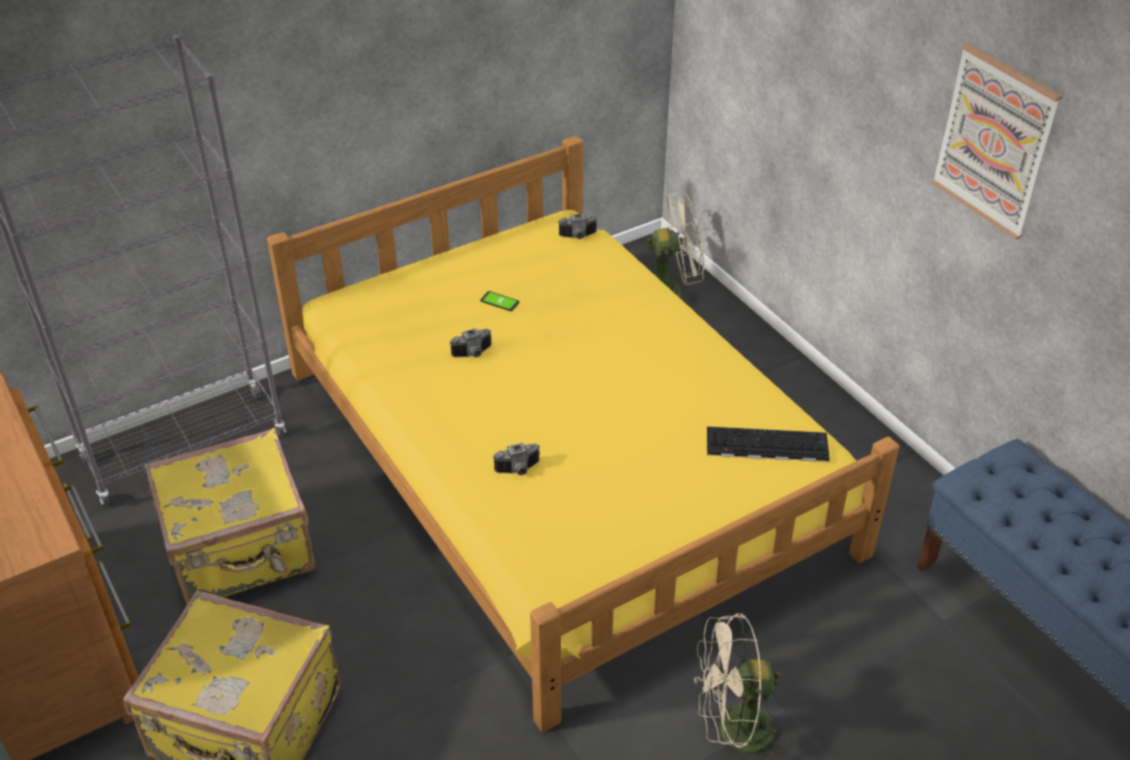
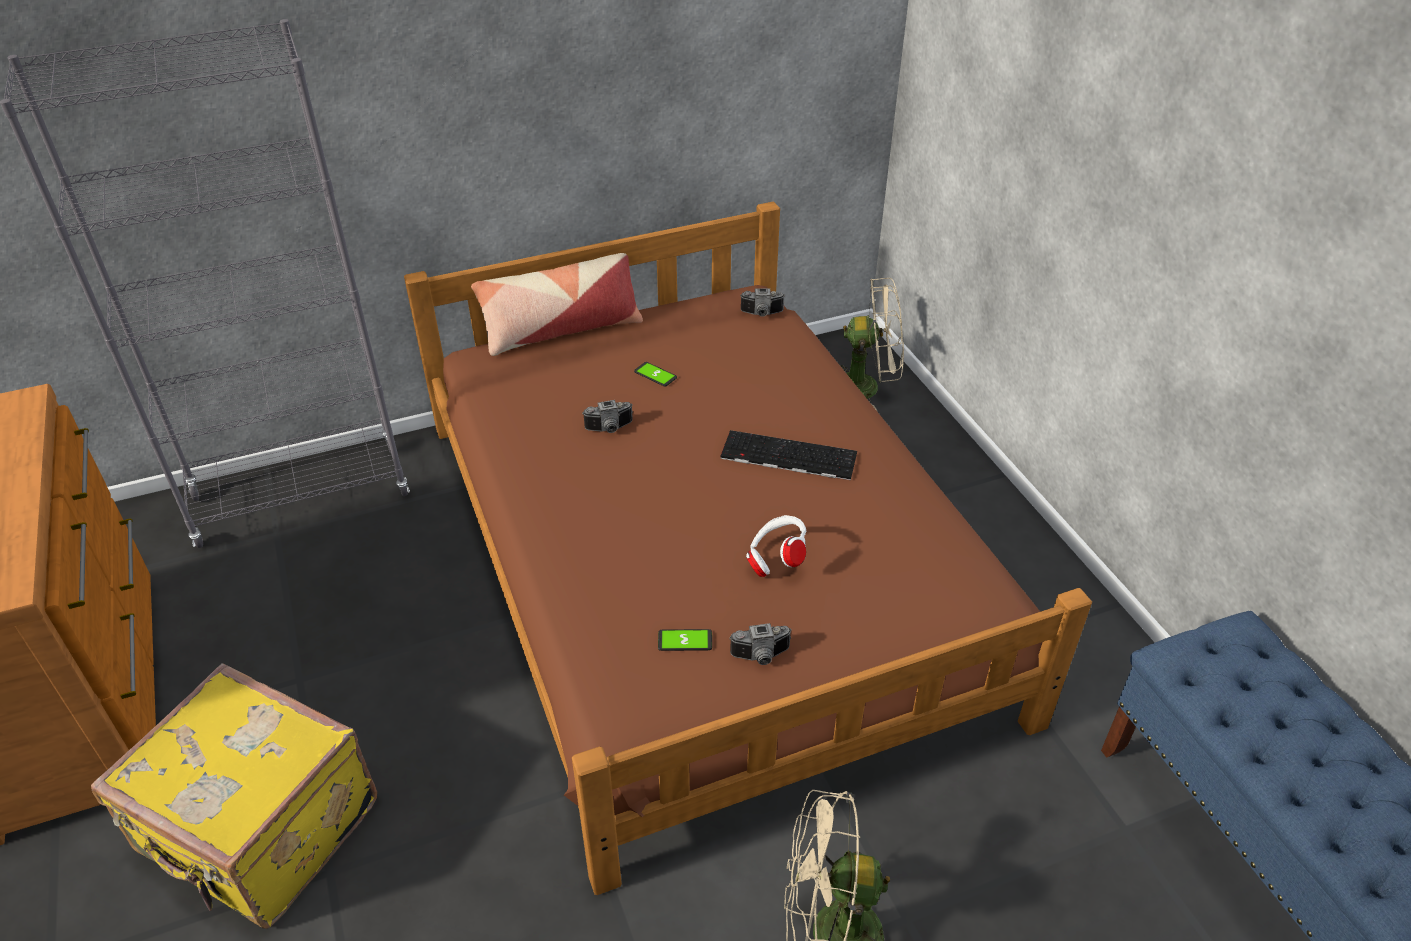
camera: 10 degrees right, 0 degrees up
yellow suitcase [144,428,316,606] -> none
yellow bed [267,136,900,732] -> brown bed [404,202,1092,895]
camera [493,443,540,475] -> camera moved to [729,623,792,665]
keyboard [707,426,830,462] -> keyboard moved to [720,430,857,480]
picture [931,43,1062,240] -> none
none -> pillow [471,253,643,356]
none -> phone [658,629,712,651]
none -> white headphones [746,515,806,577]

